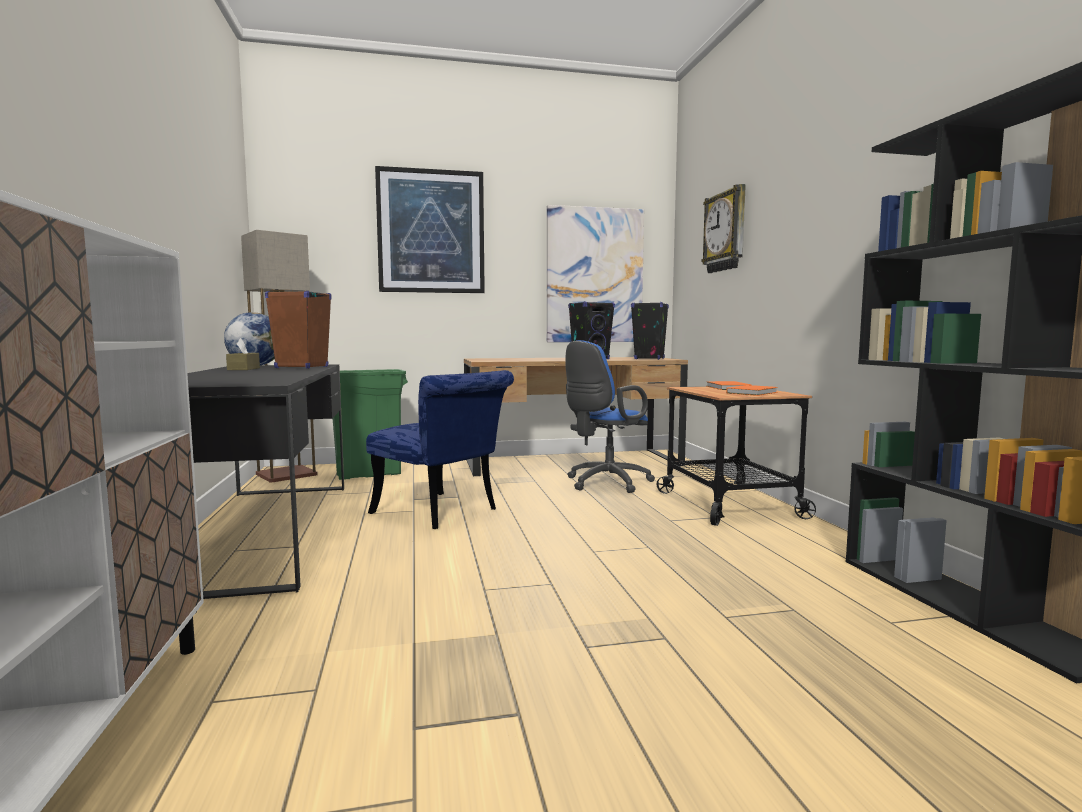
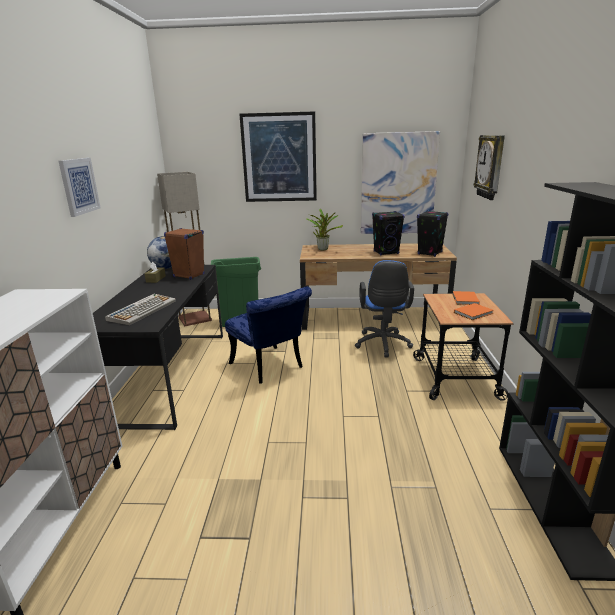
camera: 15 degrees right, 15 degrees up
blue office chair [565,340,655,493] -> blue office chair turned 60 degrees counterclockwise [355,260,414,357]
none -> picture [58,158,101,217]
none -> keyboard [105,294,176,325]
none -> potted plant [307,209,343,250]

